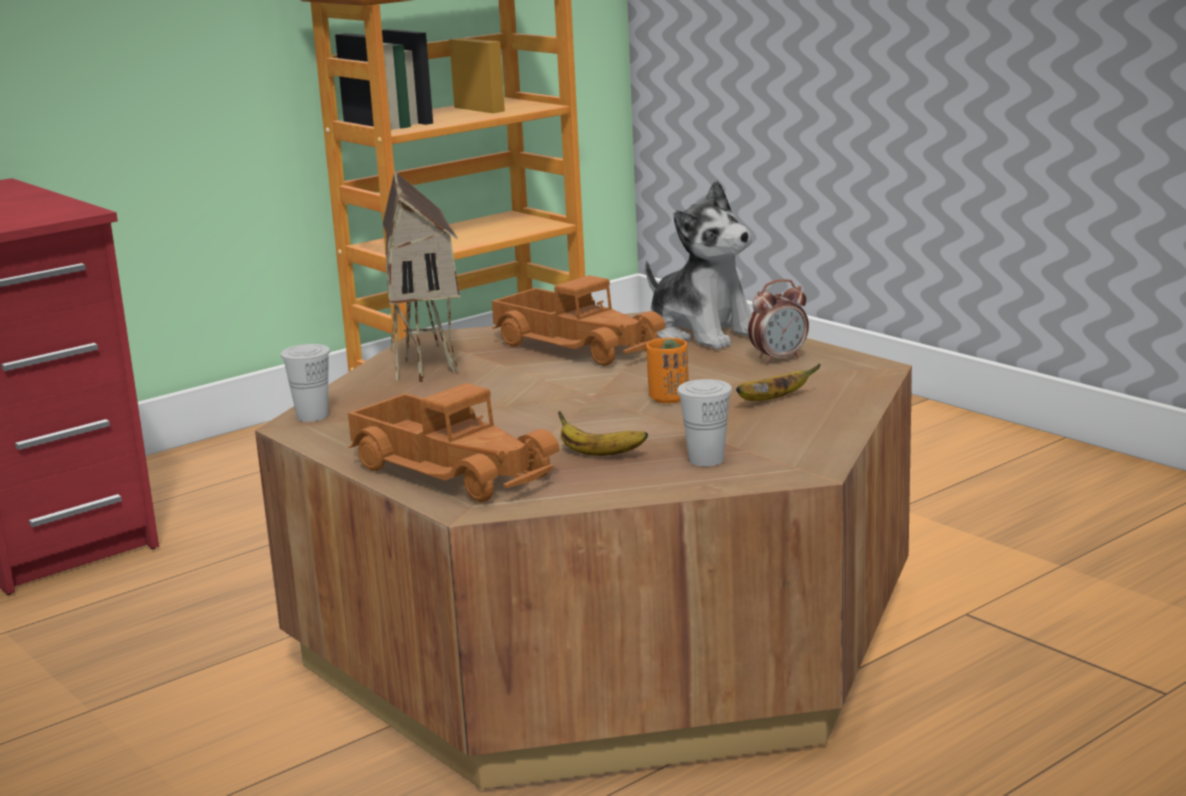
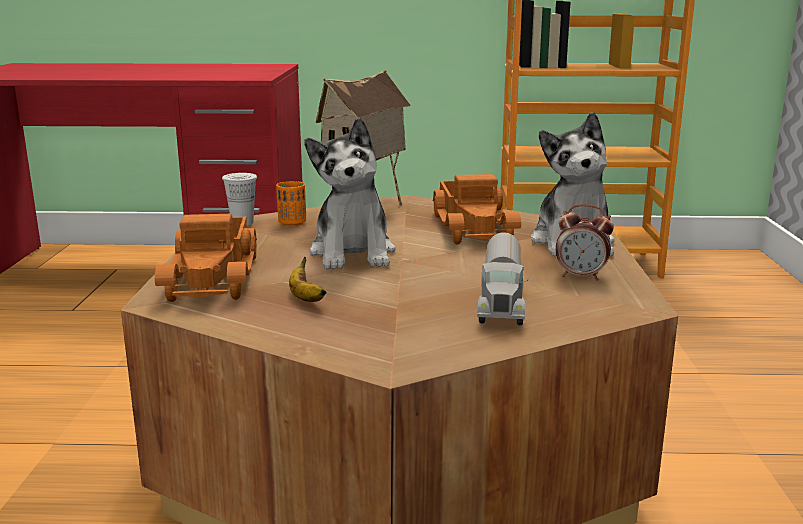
camera: 40 degrees right, 0 degrees up
orange cup [646,338,689,404] -> orange cup moved to [276,181,306,226]
white cup [677,379,732,466] -> none
banana [736,364,821,401] -> toy truck [477,232,529,325]
none -> plush toy [305,117,395,270]

